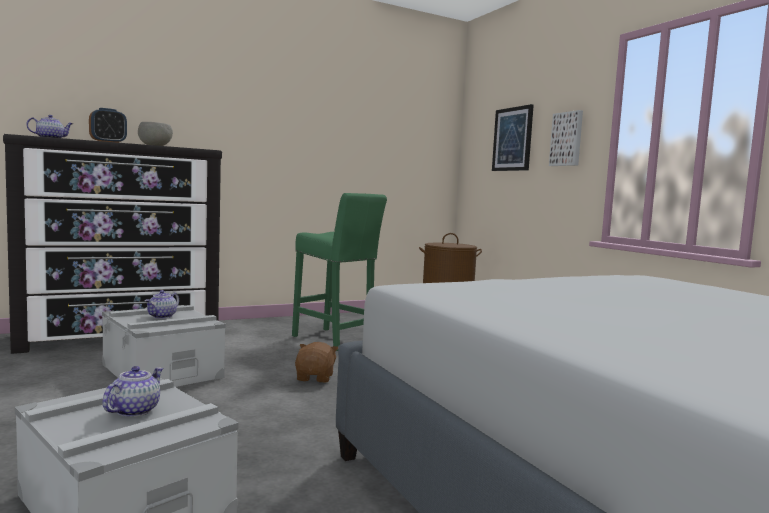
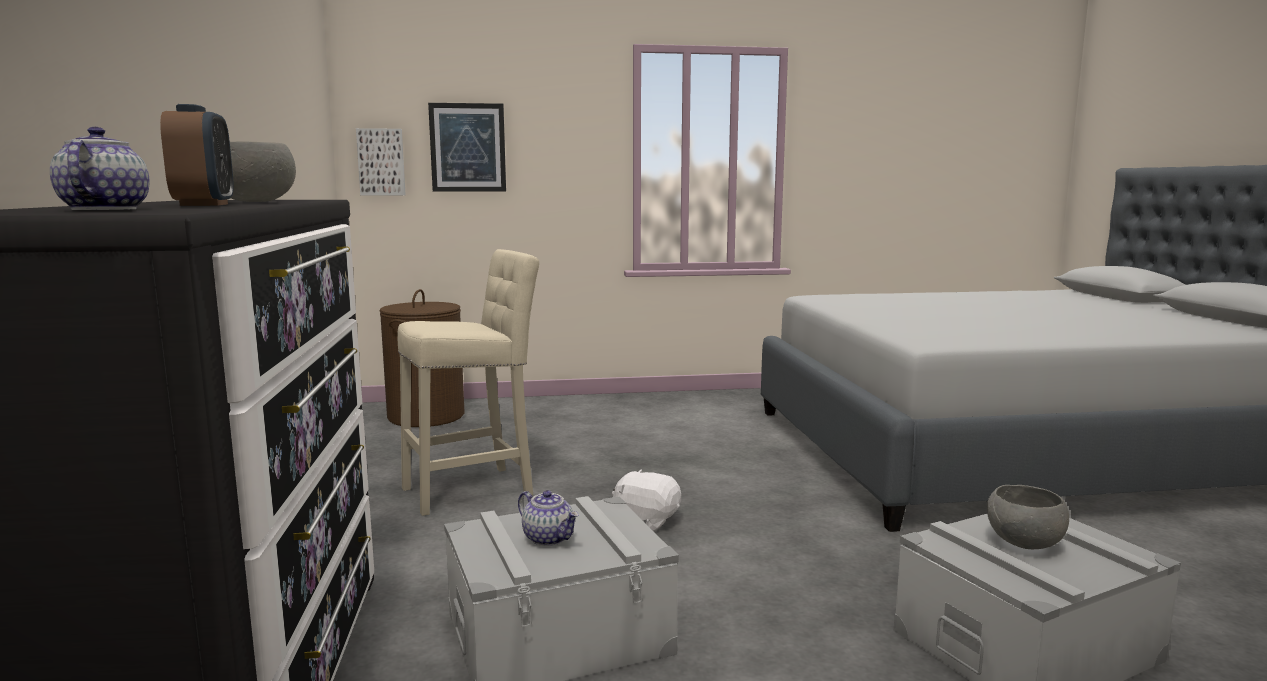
camera: 70 degrees left, 5 degrees up
teapot [103,366,163,417] -> grey bowl [987,485,1069,549]
green stool [292,193,387,351] -> beige stool [398,249,539,516]
brown plush toy [295,342,338,383] -> white plush toy [612,469,681,530]
picture [549,110,583,166] -> picture moved to [356,128,406,195]

